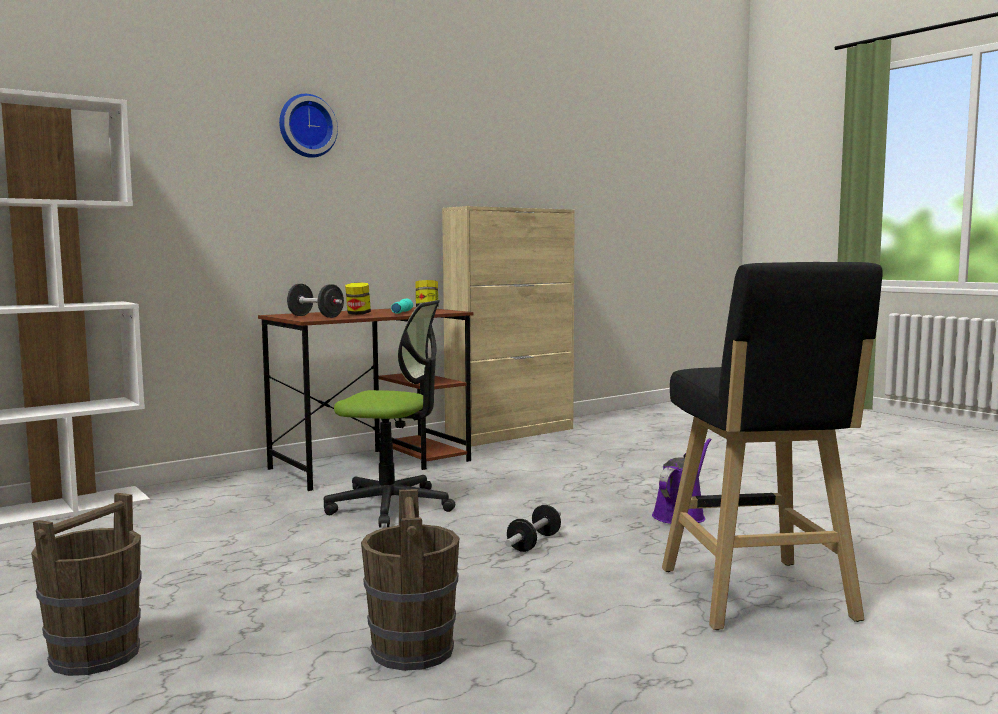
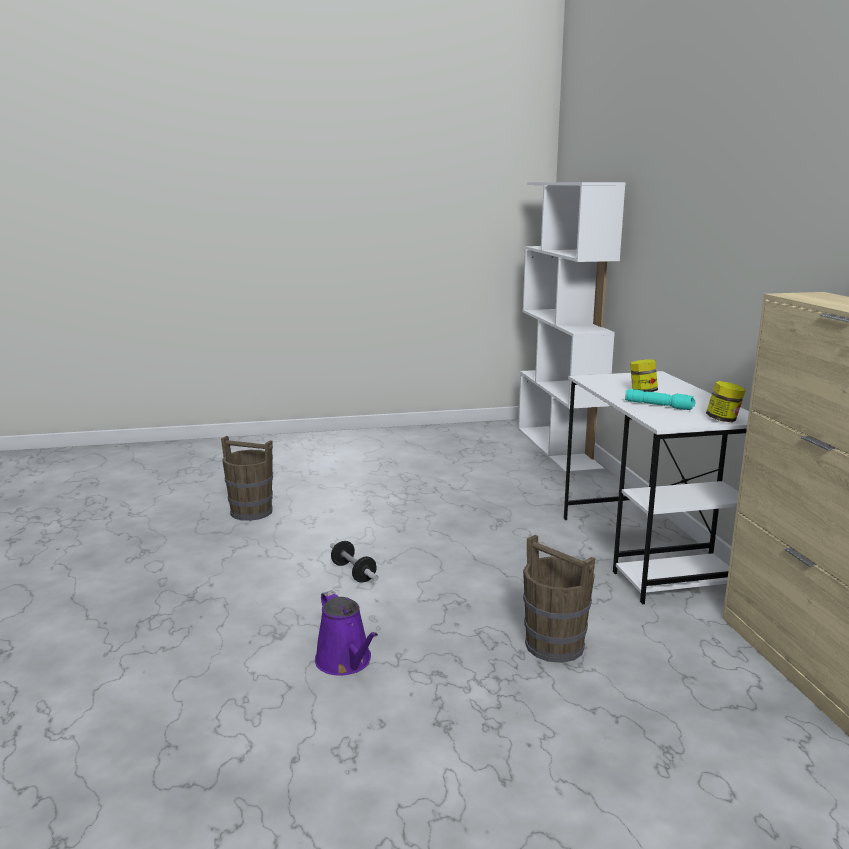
camera: 115 degrees right, 10 degrees up
brown bucket [31,493,142,676] -> brown bucket moved to [523,535,595,663]
brown desk [258,307,473,491] -> white desk [564,371,749,604]
wall clock [279,94,338,158] -> none
black dumbbell [287,284,344,318] -> none
office chair [324,300,456,528] -> none
black stool [662,262,883,630] -> none

